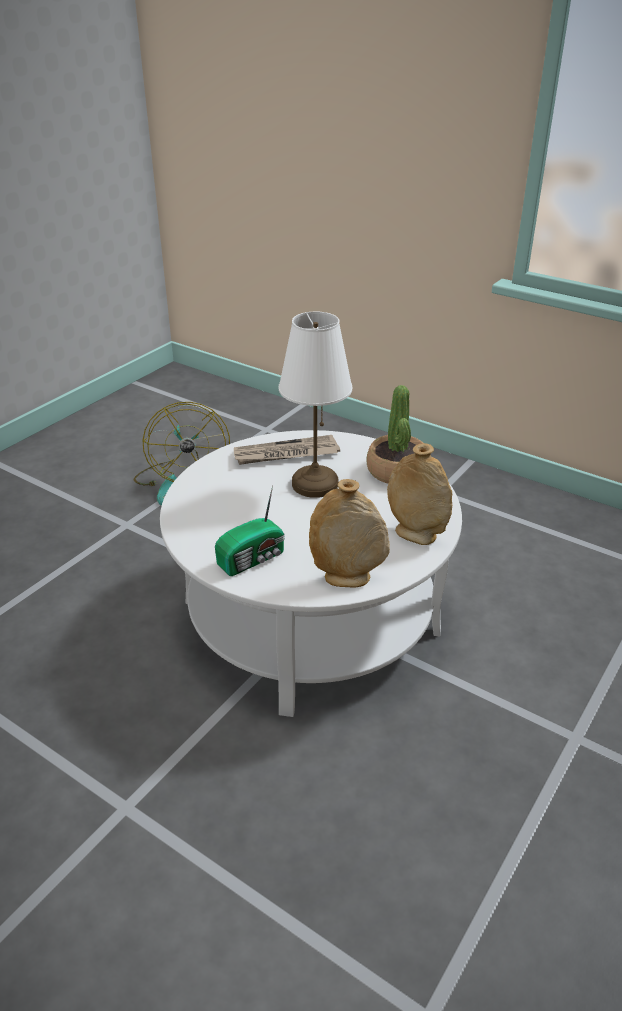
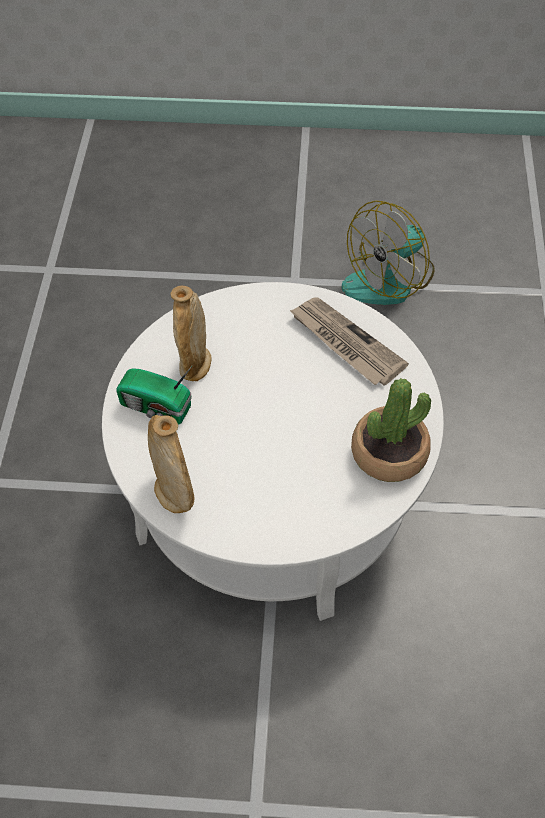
camera: 60 degrees right, 20 degrees up
white table lamp [279,312,352,498] -> none
beige vase [387,443,452,545] -> beige vase moved to [170,286,212,381]

